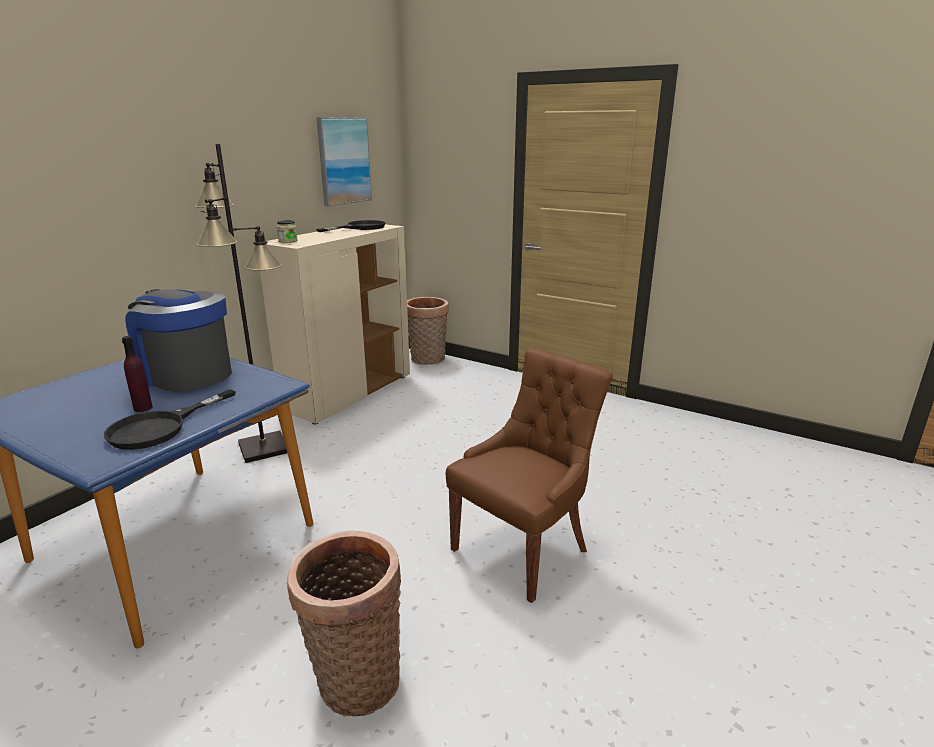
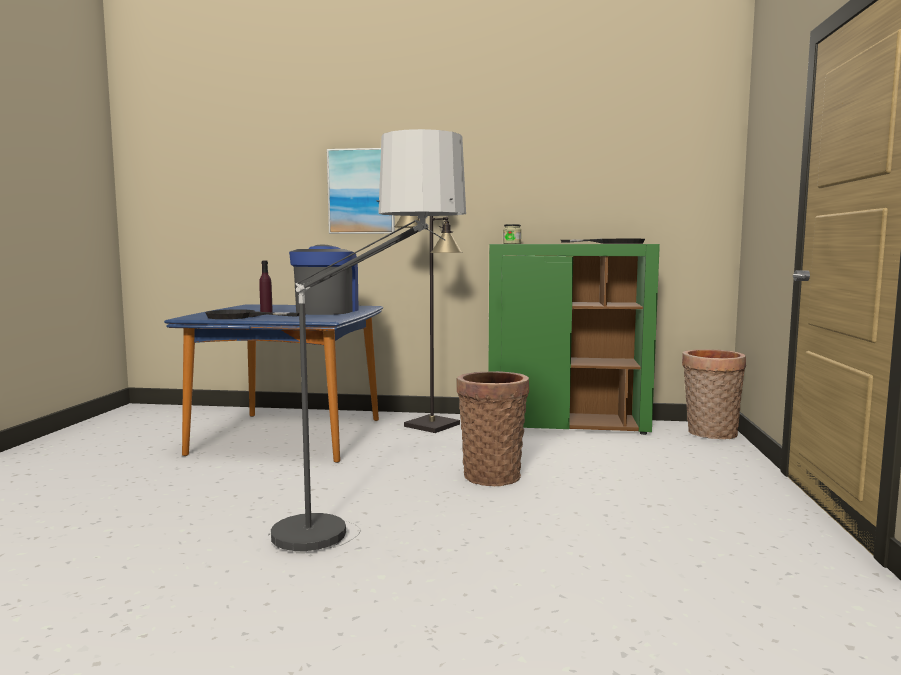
camera: 65 degrees right, 15 degrees down
beige cabinet [260,225,410,425] -> green cabinet [488,244,660,435]
basket [287,531,401,717] -> basket moved to [457,371,529,486]
picture [316,117,372,207] -> picture moved to [327,148,395,234]
brown chair [446,348,613,603] -> floor lamp [268,129,466,554]

